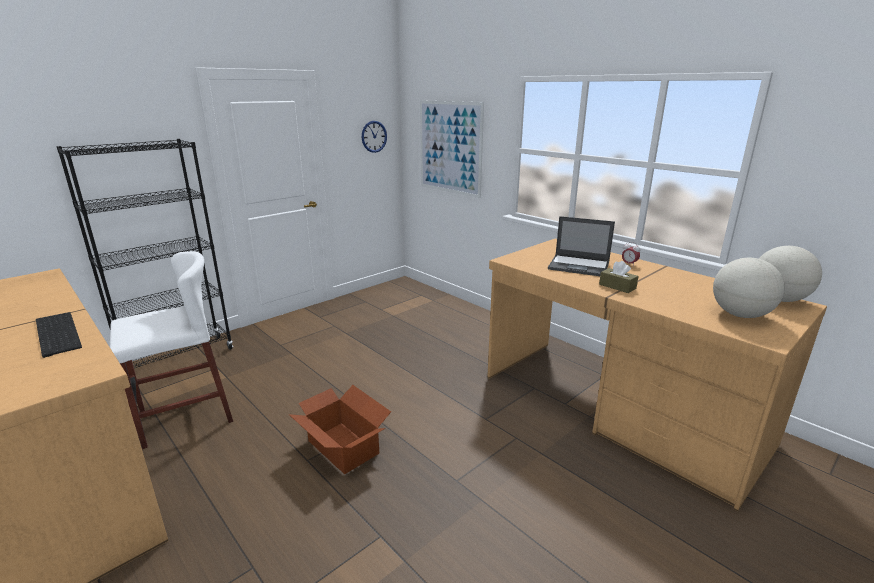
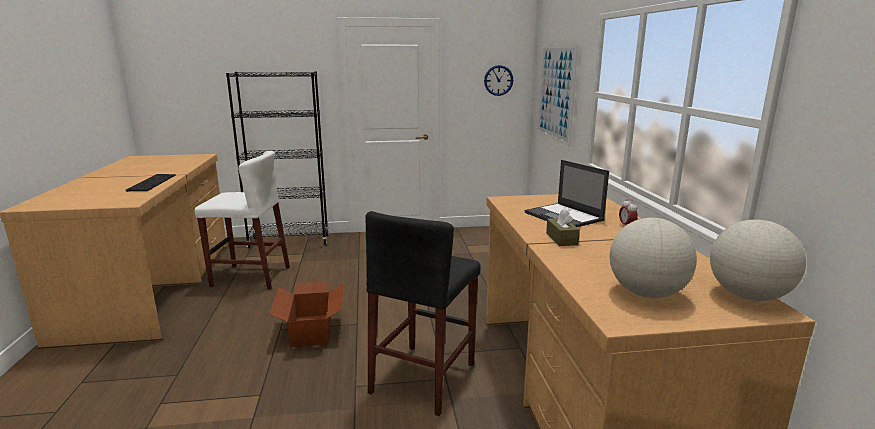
camera: 35 degrees right, 5 degrees down
none -> black stool [365,211,481,416]

